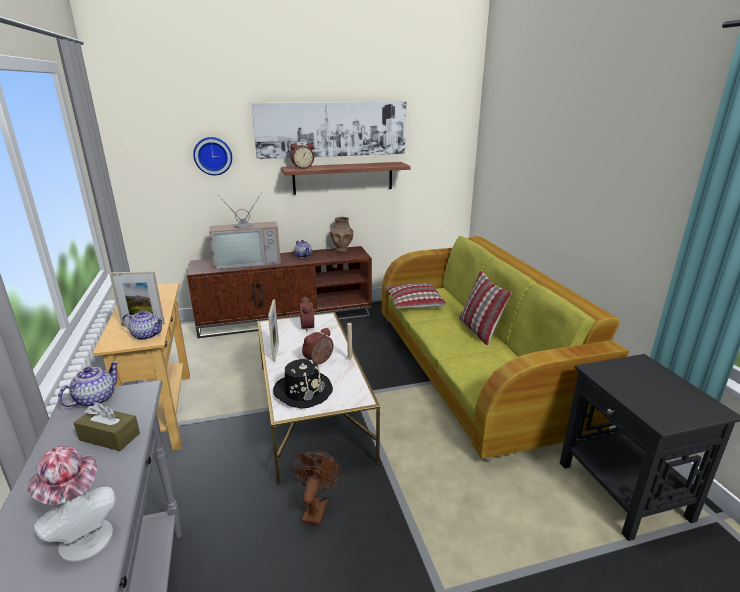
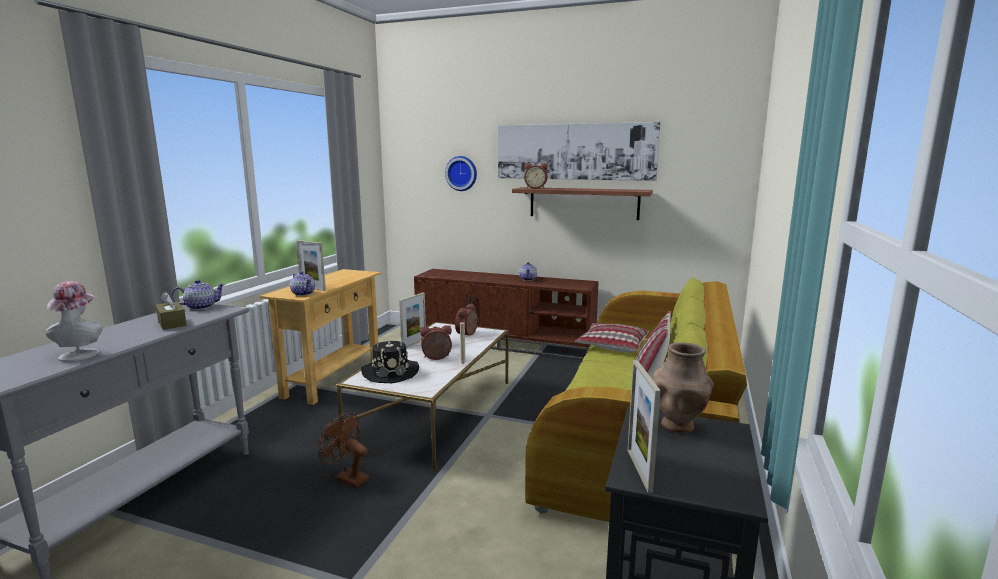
camera: 35 degrees right, 10 degrees down
television [209,192,281,270] -> none
brown fan [291,451,344,526] -> brown fan turned 105 degrees counterclockwise [318,413,369,488]
brown vase [330,217,353,252] -> brown vase moved to [653,343,714,433]
none -> picture frame [627,360,661,493]

